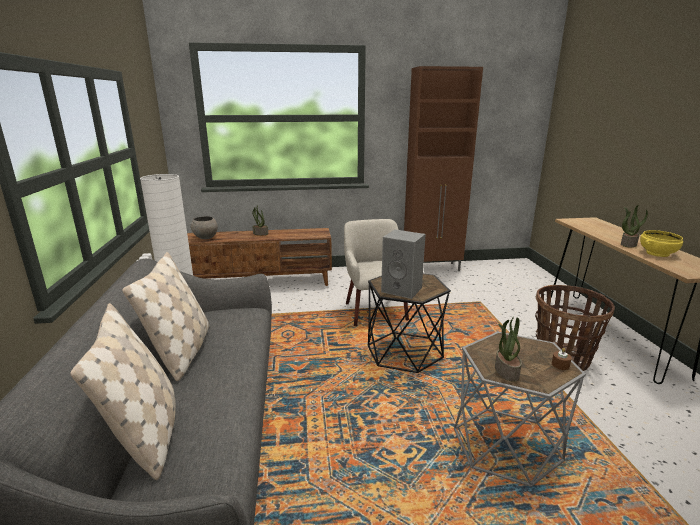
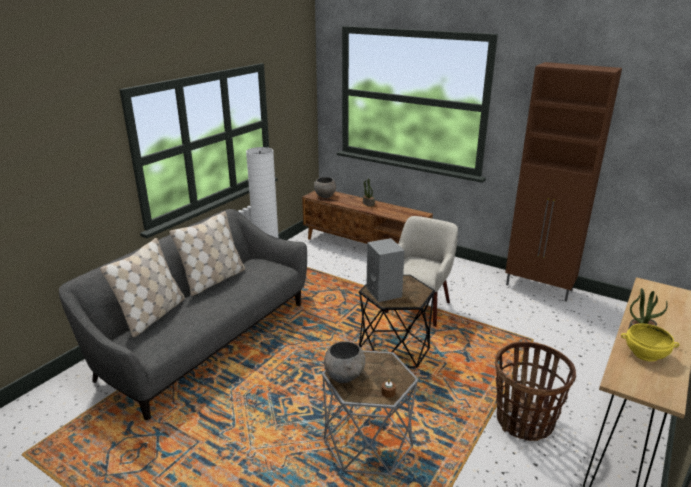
camera: 40 degrees right, 5 degrees up
potted plant [495,317,522,382] -> grey bowl [324,341,365,383]

